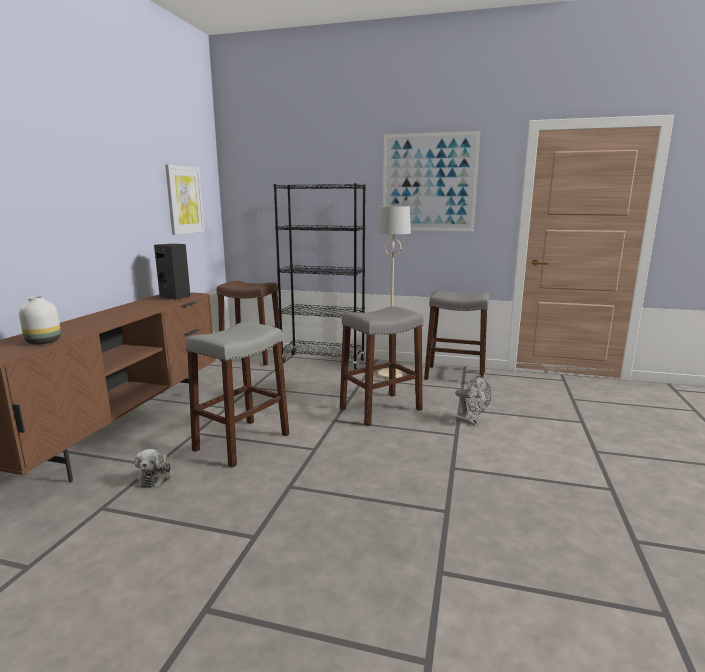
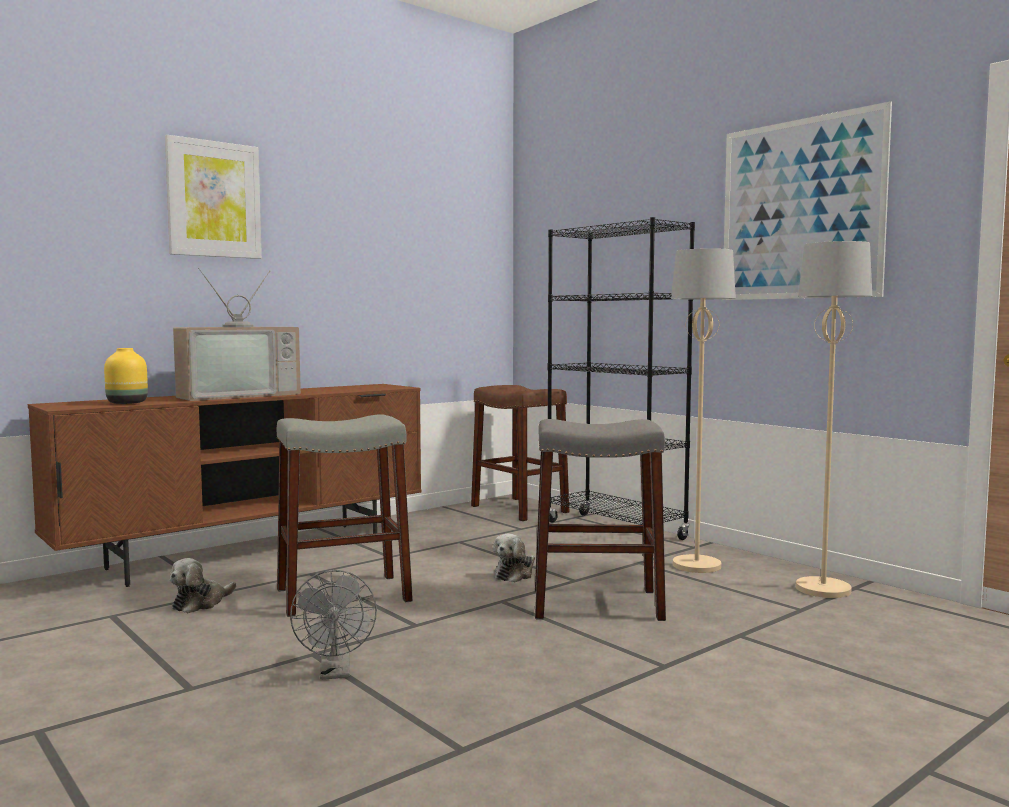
camera: 35 degrees right, 10 degrees down
white vase [19,296,61,345] -> yellow vase [104,348,148,404]
black speaker [154,244,190,300] -> none
picture [165,164,204,235] -> picture moved to [165,135,262,259]
grey stool [424,290,489,380] -> beige floor lamp [796,241,872,598]
grey fan [455,375,491,426] -> grey fan moved to [290,570,377,680]
none -> television [173,268,301,401]
none -> plush toy [493,534,535,582]

